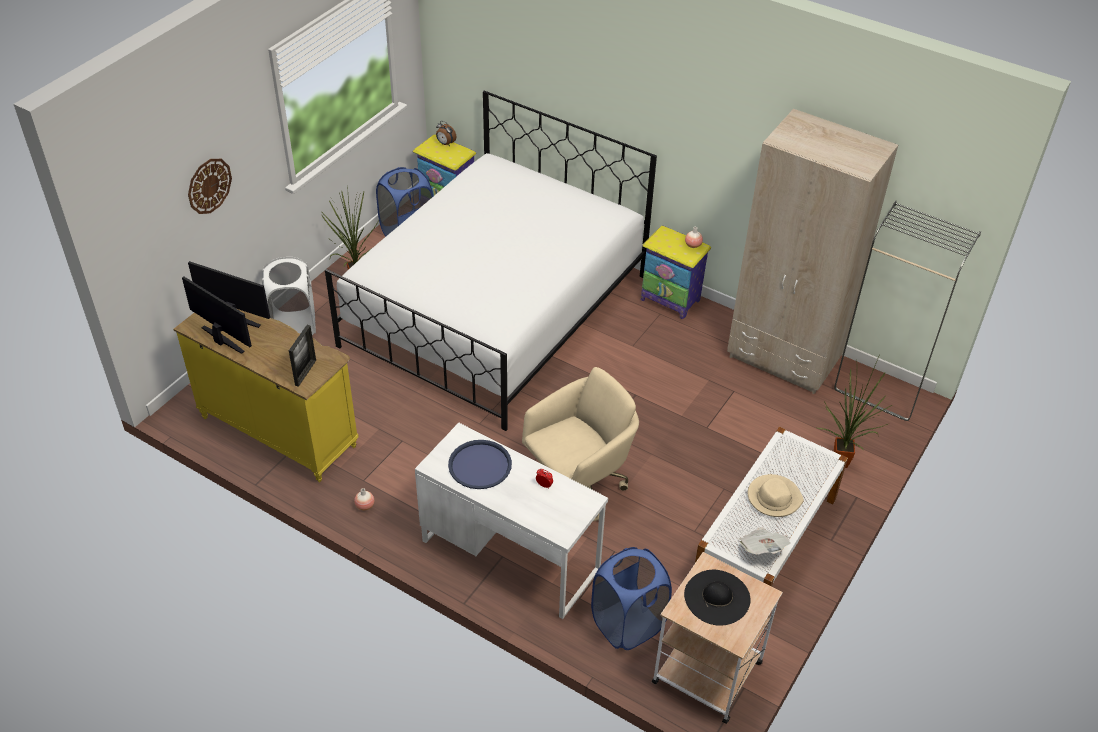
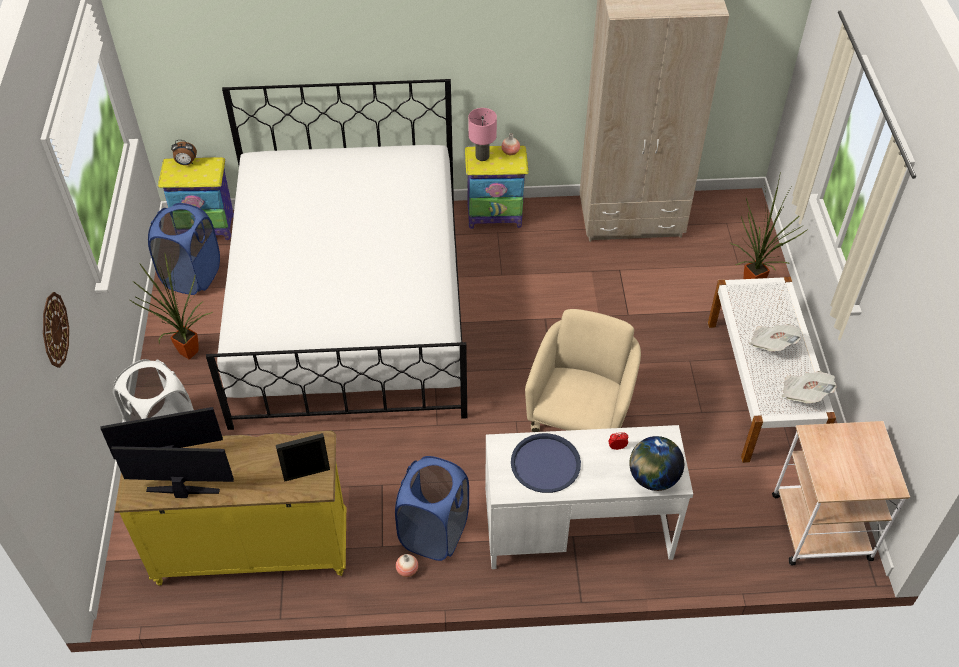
camera: 35 degrees left, 5 degrees up
picture frame [289,325,316,387] -> picture frame turned 90 degrees counterclockwise [276,433,330,482]
blue laundry basket [591,547,672,650] -> blue laundry basket moved to [395,456,469,561]
black hat [684,570,750,626] -> none
beige hat [748,474,804,517] -> newspaper [749,324,802,351]
grey clothes rack [834,201,981,421] -> none
none -> pink table lamp [468,108,497,161]
none -> globe [629,436,684,491]

